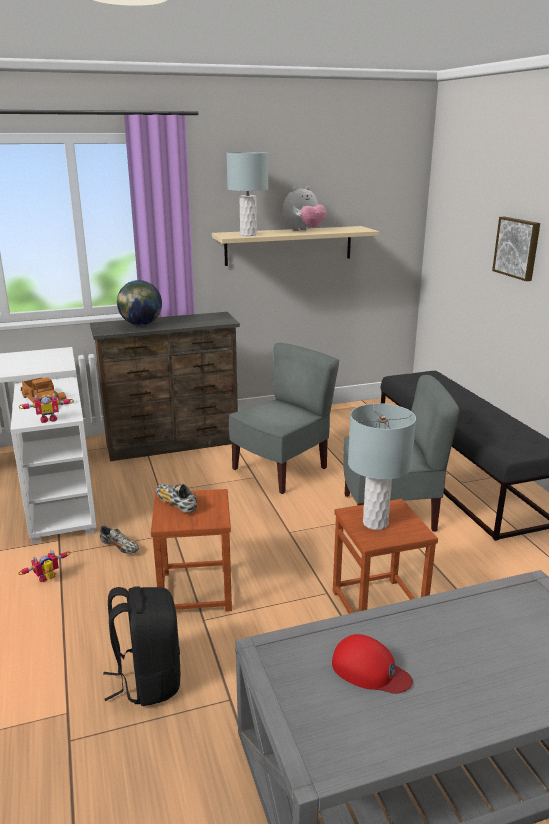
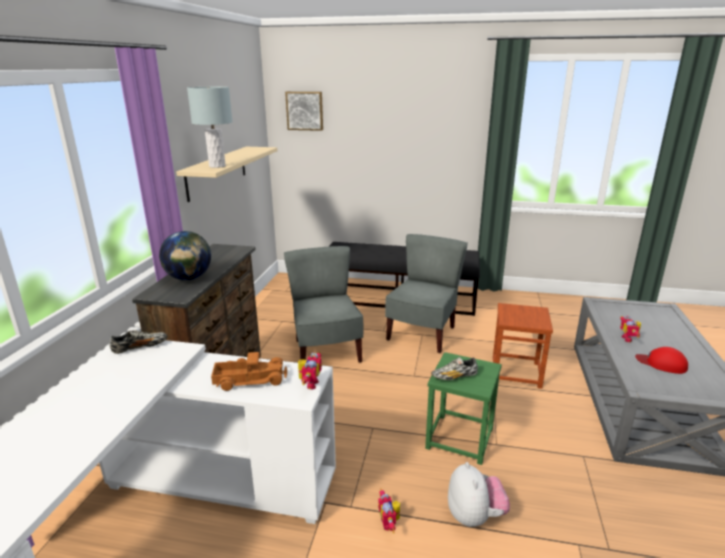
camera: 60 degrees left, 0 degrees up
shoe [100,526,139,554] -> shoe moved to [109,330,168,354]
black backpack [103,586,181,706] -> none
brown stool [151,489,232,612] -> green stool [425,352,502,465]
plush toy [283,186,326,231] -> plush toy moved to [448,462,510,527]
red cap [332,634,413,694] -> red cap turned 120 degrees counterclockwise [635,347,688,374]
grey table lamp [348,403,416,530] -> none
picture [492,217,540,281] -> picture moved to [285,92,323,131]
none -> toy robot [620,316,641,342]

